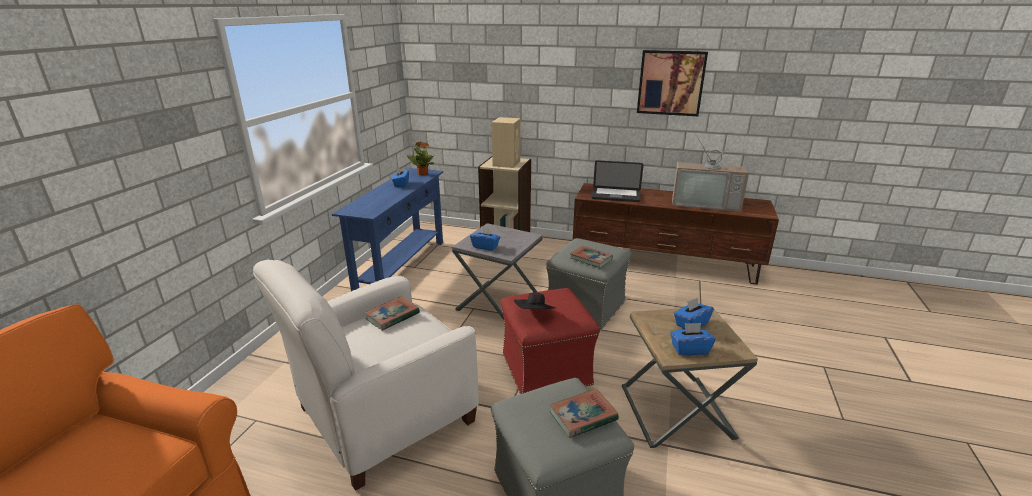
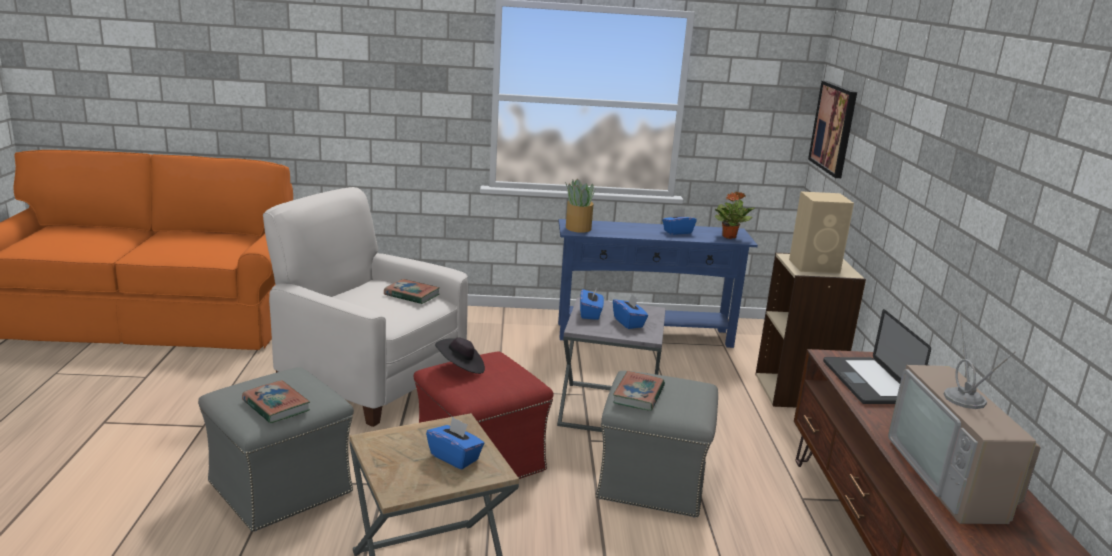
camera: 70 degrees right, 5 degrees down
picture [637,50,708,116] -> picture moved to [808,81,857,178]
blue tissue box [670,323,716,356] -> blue tissue box moved to [613,294,648,329]
none -> potted plant [565,179,596,233]

